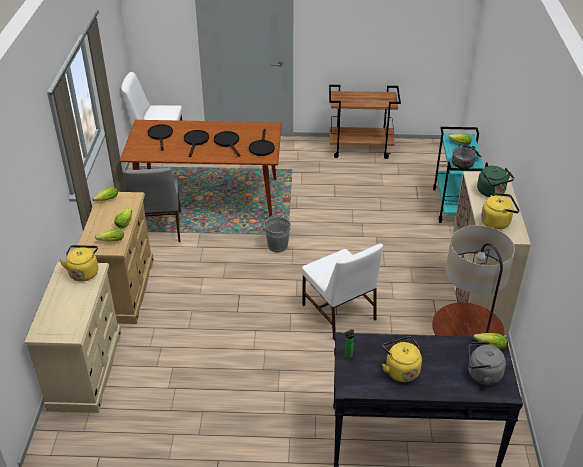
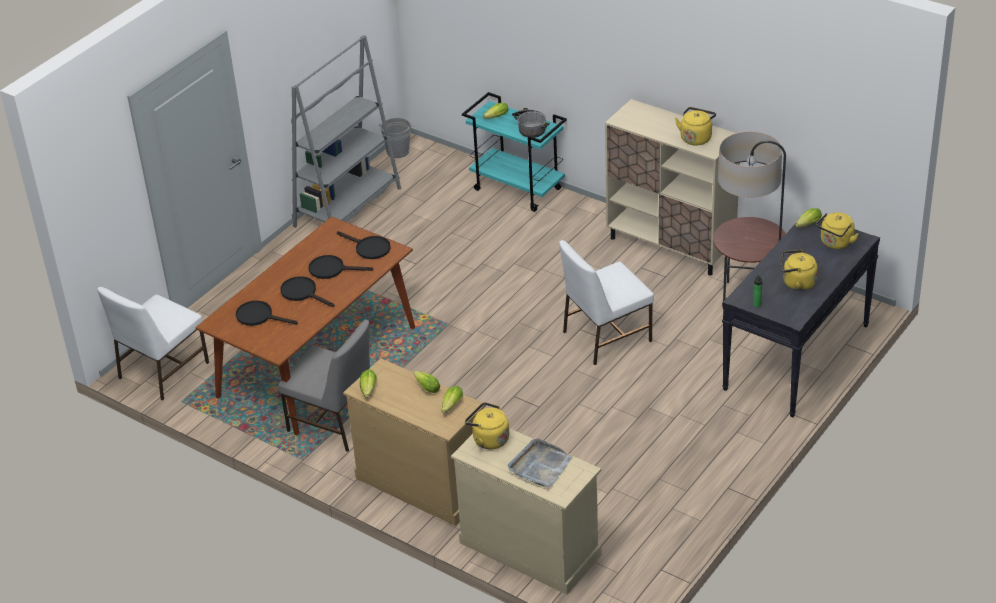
camera: 55 degrees left, 0 degrees up
grey bucket [264,216,291,252] -> grey bucket moved to [378,118,412,158]
white chair [302,244,383,340] -> white chair turned 150 degrees clockwise [559,240,654,365]
brown cart [329,85,401,159] -> grey bookcase [291,35,401,228]
grey kettle [469,342,506,385] -> yellow kettle [816,212,859,249]
green kettle [477,166,514,197] -> none
none -> grey tray [508,438,573,488]

